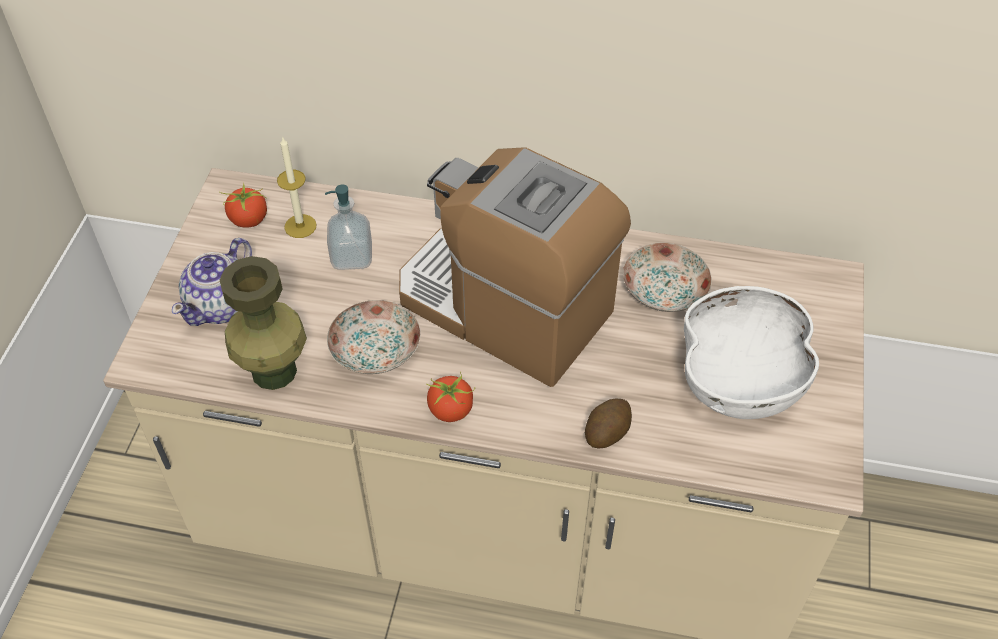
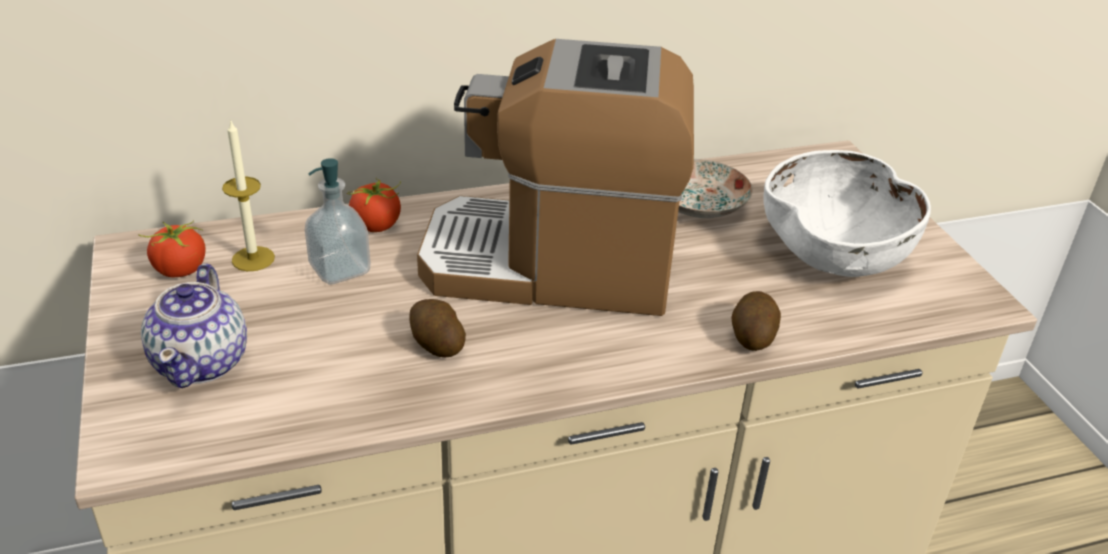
camera: 30 degrees left, 15 degrees down
green vase [220,256,307,390] -> none
plate [327,300,421,374] -> potato [409,299,466,357]
tomato [427,372,475,422] -> tomato moved to [347,178,401,232]

